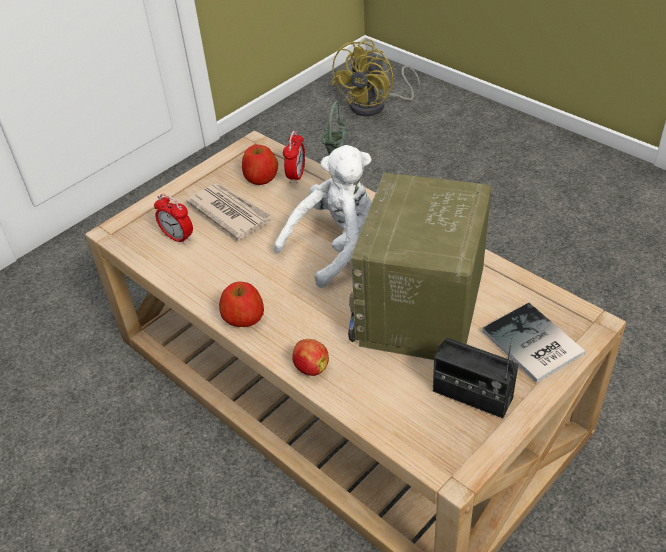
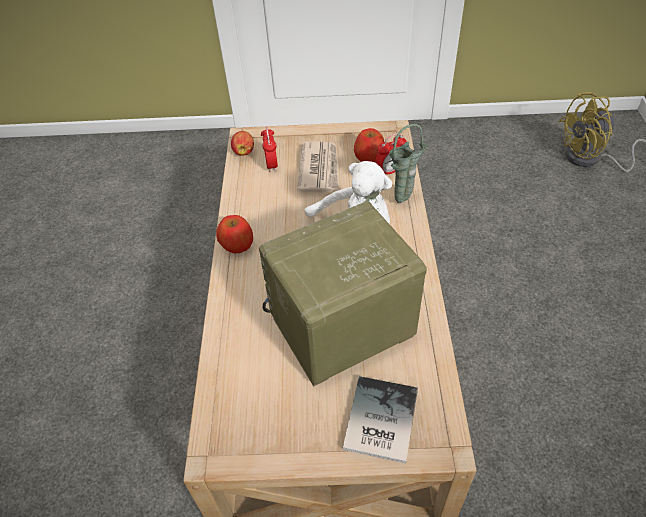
camera: 45 degrees right, 5 degrees up
apple [292,339,329,376] -> apple moved to [231,131,254,156]
radio [433,337,518,418] -> none

